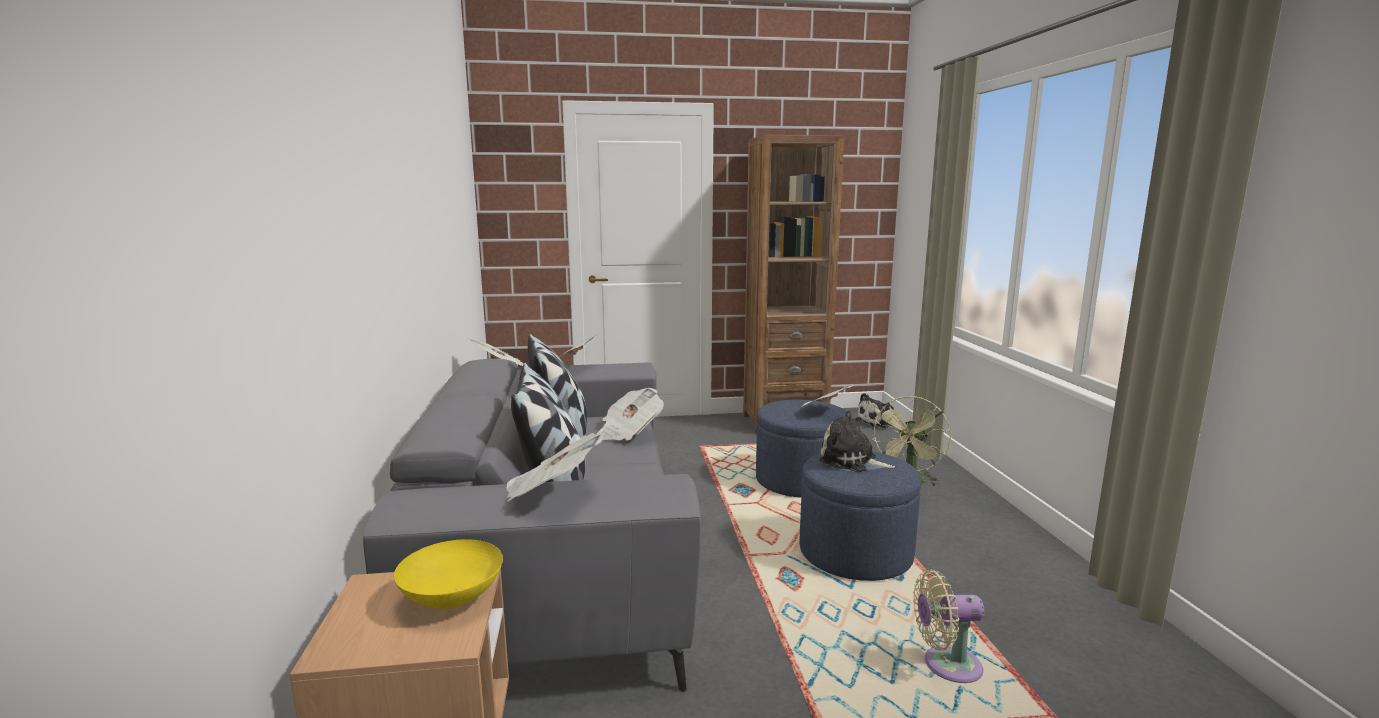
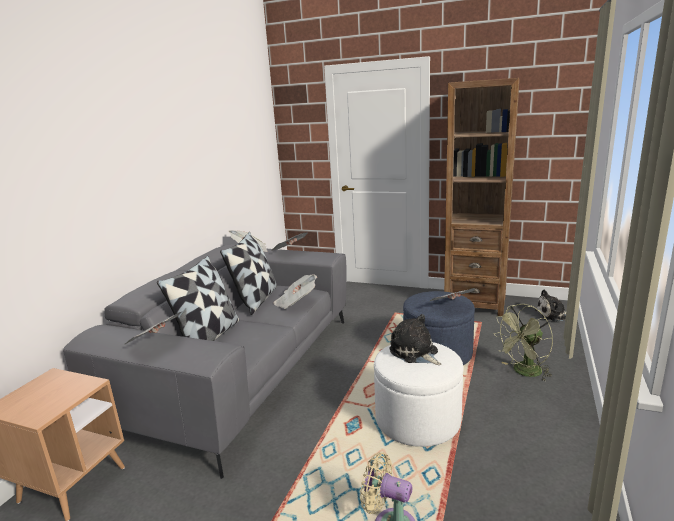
camera: 30 degrees right, 5 degrees up
yellow bowl [394,539,503,609] -> none
blue ottoman [799,451,921,581] -> white ottoman [374,342,463,447]

